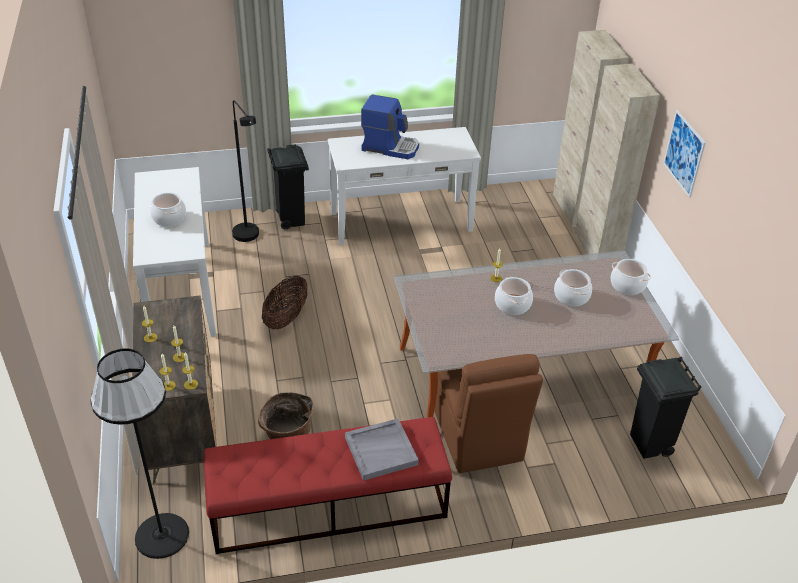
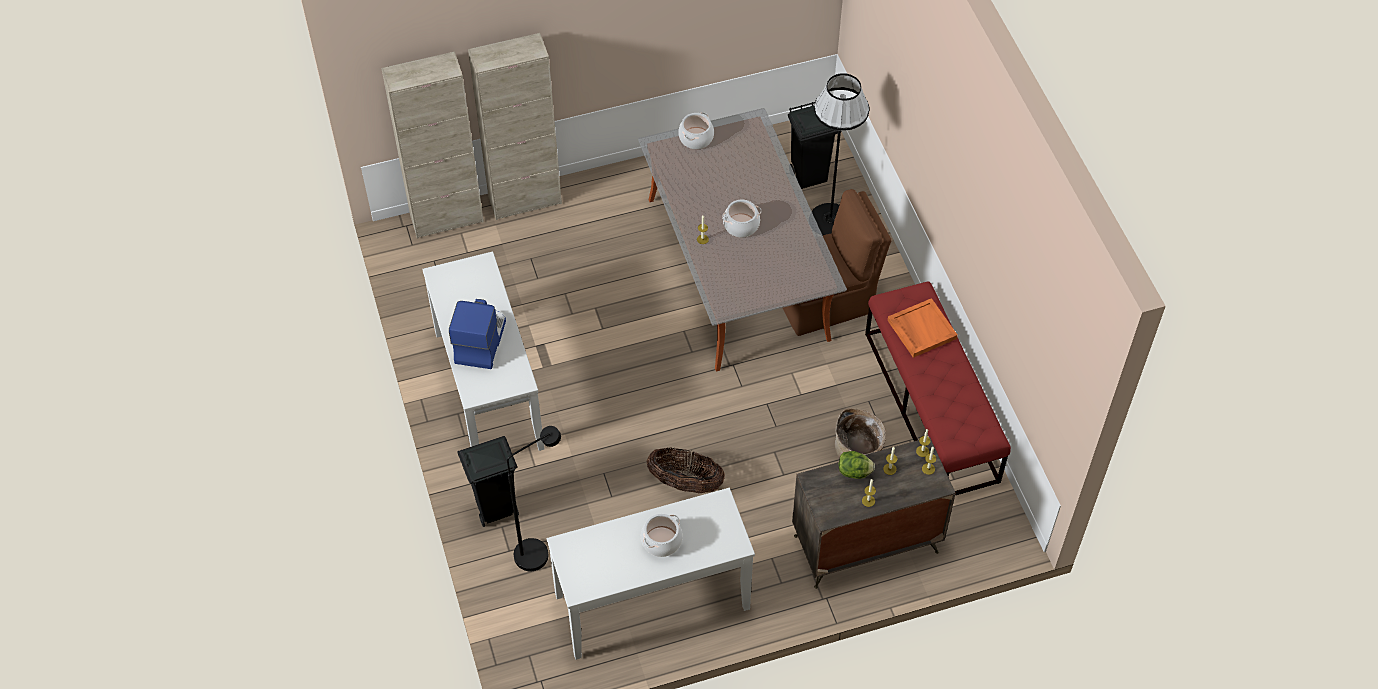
camera: 95 degrees left, 15 degrees up
black floor lamp [90,348,189,559] -> black floor lamp moved to [812,73,869,235]
grey tray [345,418,419,481] -> orange tray [888,298,958,358]
cooking pot [554,269,592,306] -> none
picture [663,110,706,198] -> none
none -> lettuce [839,451,875,479]

